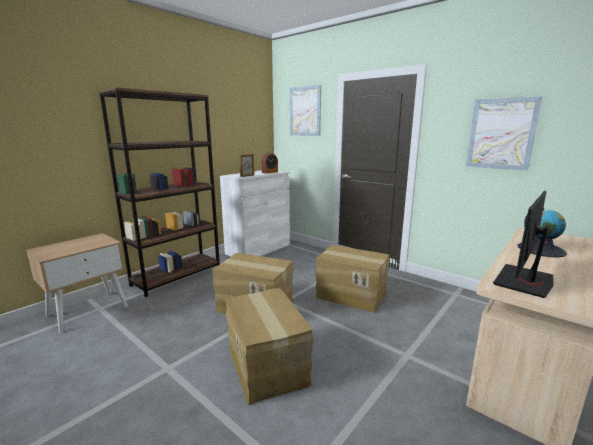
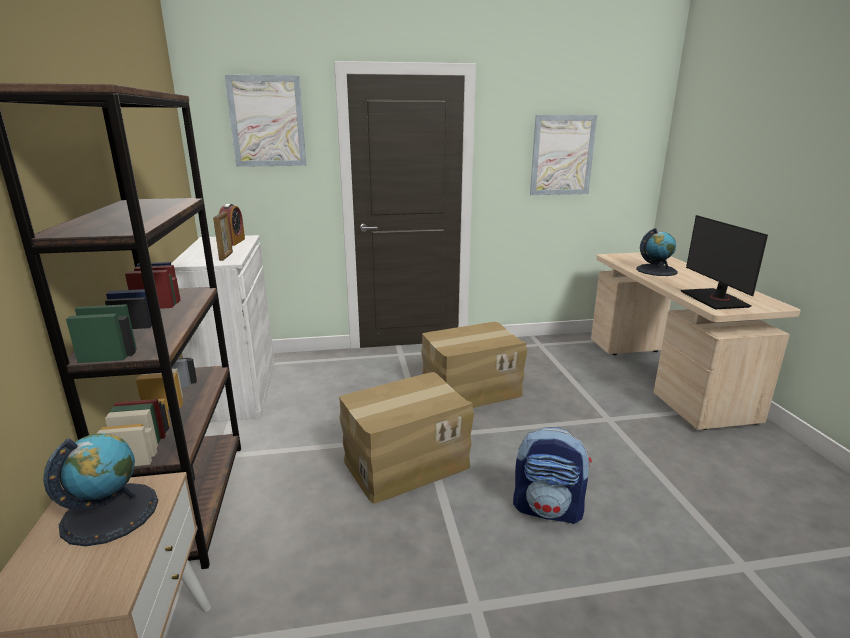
camera: 50 degrees left, 5 degrees up
cardboard box [226,288,314,405] -> backpack [513,427,592,524]
none -> globe [43,433,158,546]

